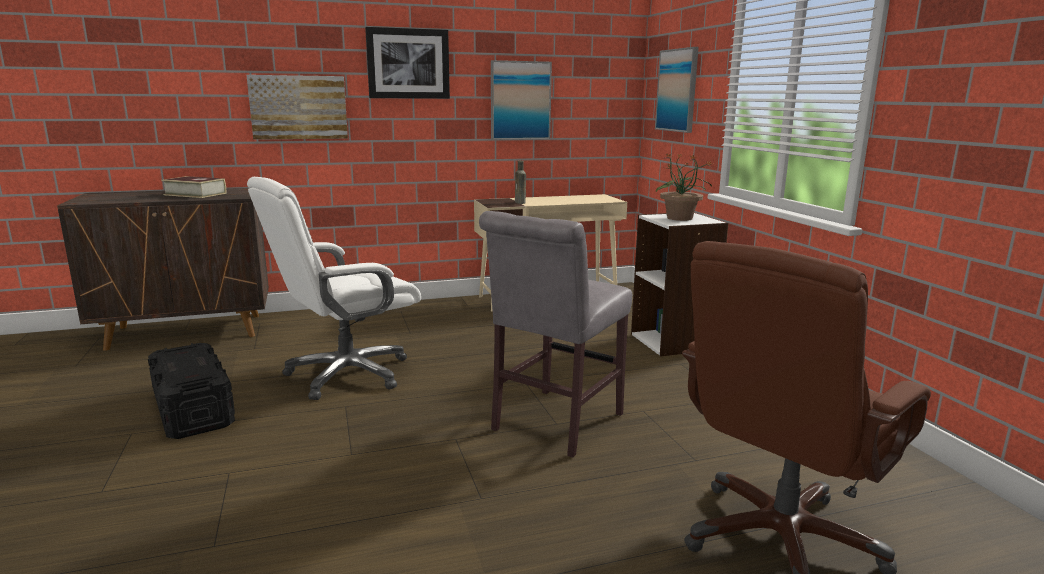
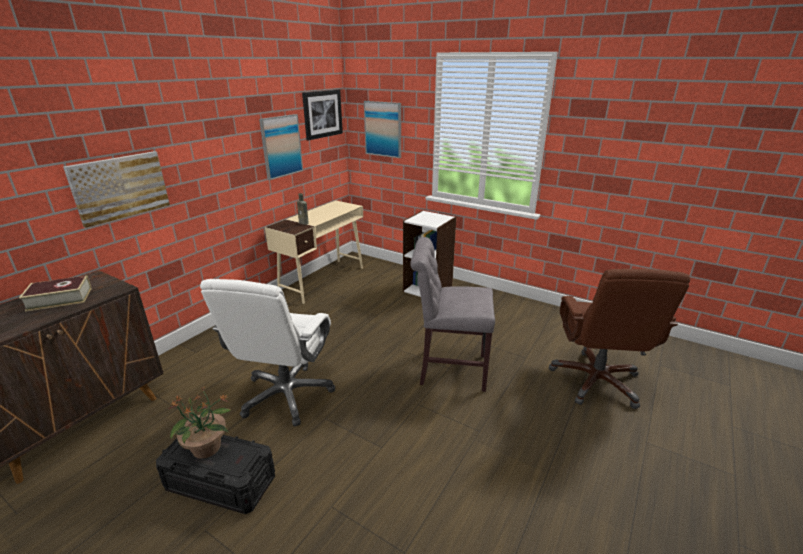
camera: 40 degrees left, 10 degrees up
picture [365,27,450,99] -> picture moved to [302,89,343,141]
grey chair [479,211,632,458] -> grey chair turned 105 degrees clockwise [410,237,495,392]
potted plant [656,153,713,221] -> potted plant moved to [168,387,231,459]

